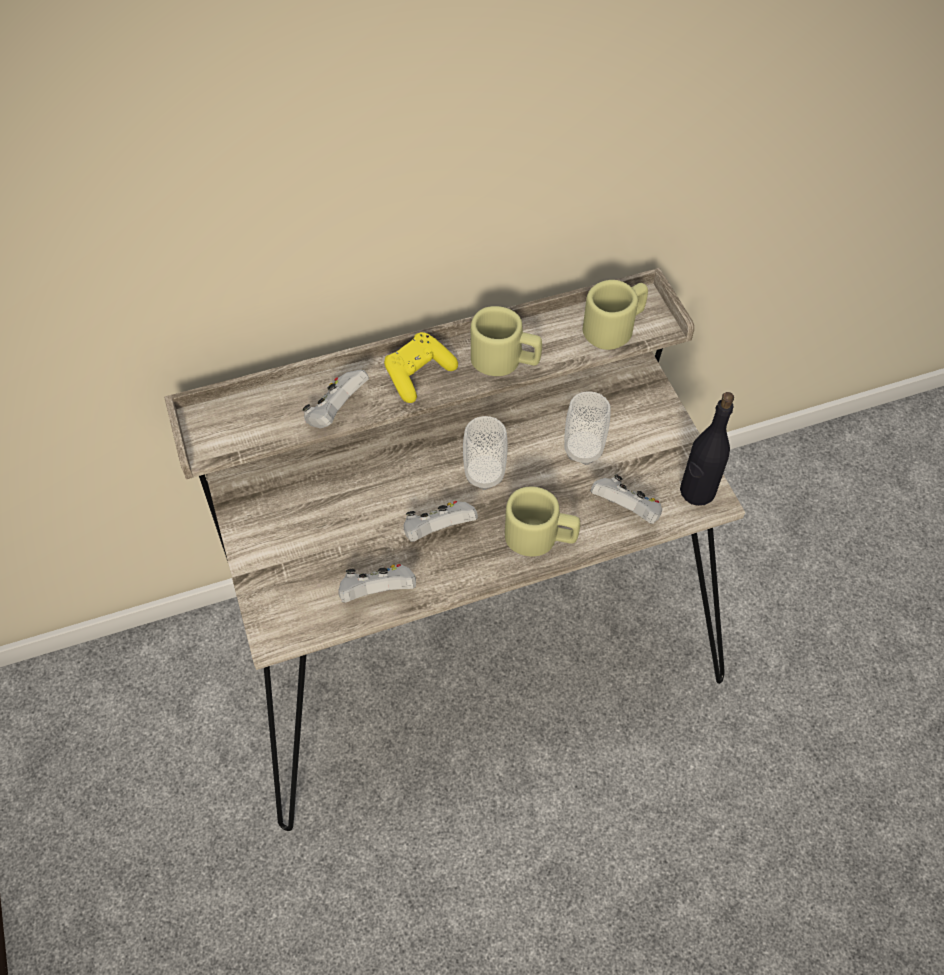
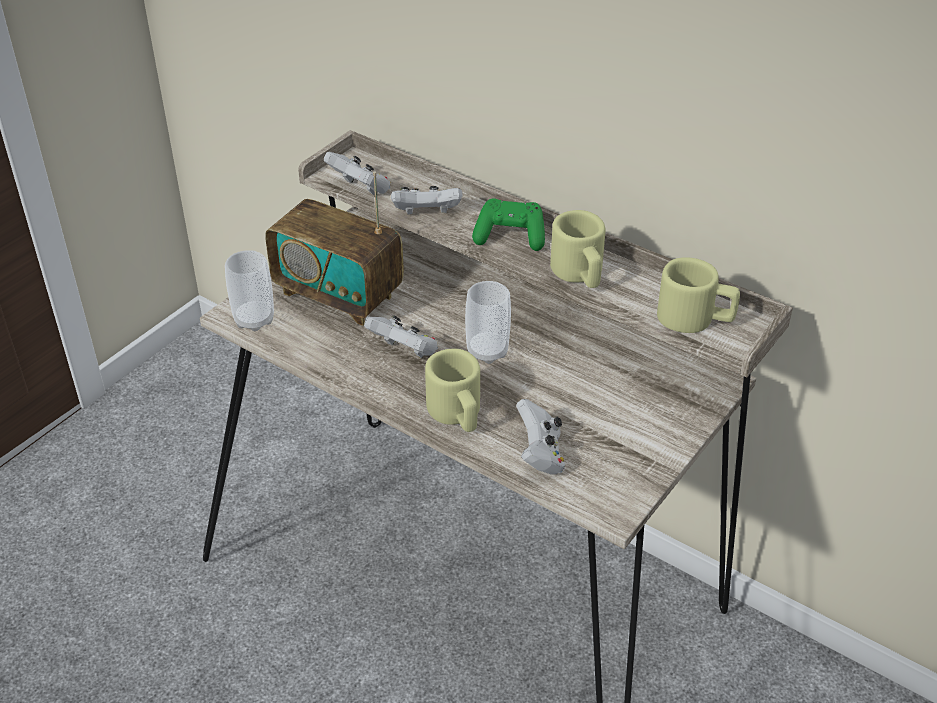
camera: 55 degrees right, 15 degrees down
white game controller [338,564,416,603] -> white game controller moved to [324,152,390,196]
yellow game controller [384,332,458,403] -> green game controller [472,198,545,251]
cup [564,391,611,465] -> cup moved to [225,250,274,331]
black bottle [680,392,734,506] -> none
none -> radio [265,172,404,326]

